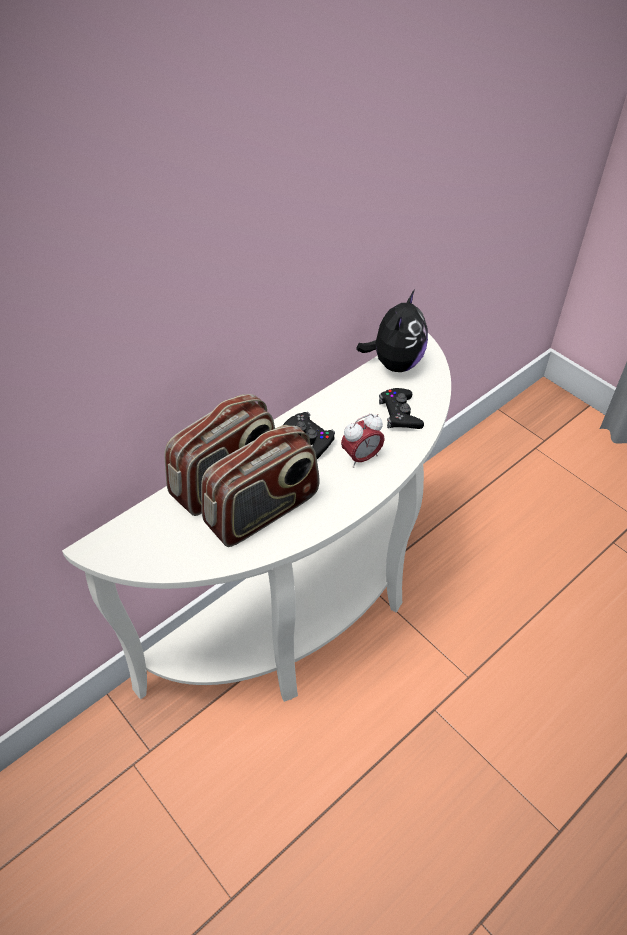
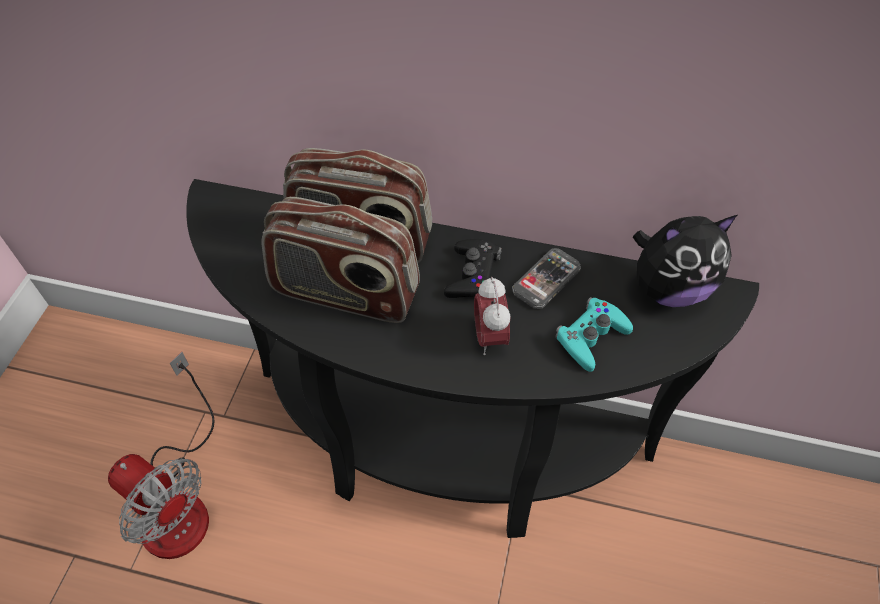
camera: 55 degrees right, 5 degrees up
white console table [62,333,451,702] -> black console table [186,179,759,538]
alarm clock [341,414,385,468] -> alarm clock turned 60 degrees clockwise [474,277,511,355]
black game controller [379,388,424,429] -> turquoise game controller [555,297,633,372]
none -> fan [108,352,214,559]
none -> phone [512,248,581,309]

